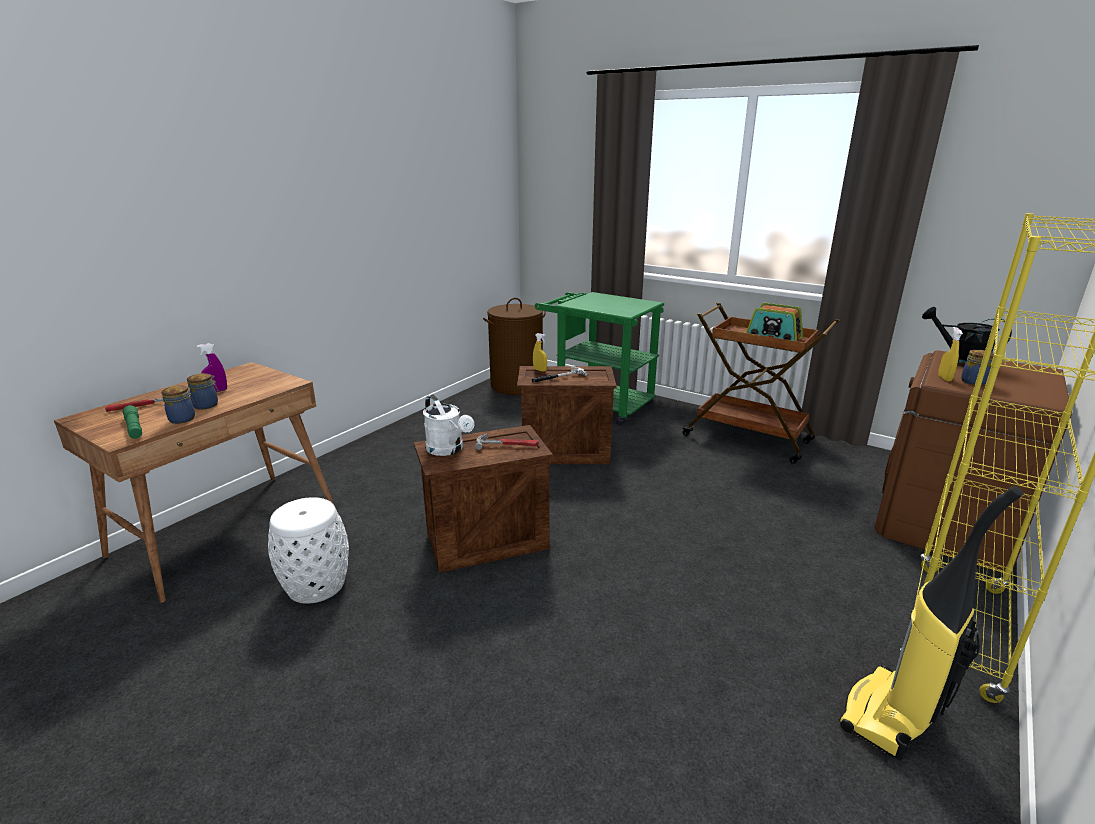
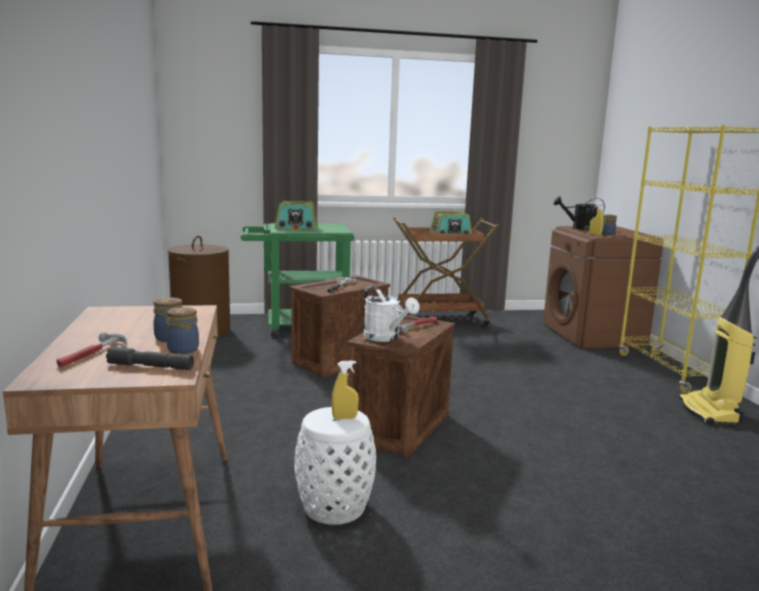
camera: 45 degrees left, 10 degrees down
green flashlight [123,405,142,439] -> grey flashlight [106,346,194,370]
purple spray bottle [197,343,227,392] -> none
white watering can [423,394,474,456] -> white watering can turned 45 degrees clockwise [363,285,420,342]
yellow spray bottle [533,333,547,372] -> yellow spray bottle moved to [332,360,359,419]
none -> radio [275,201,318,231]

